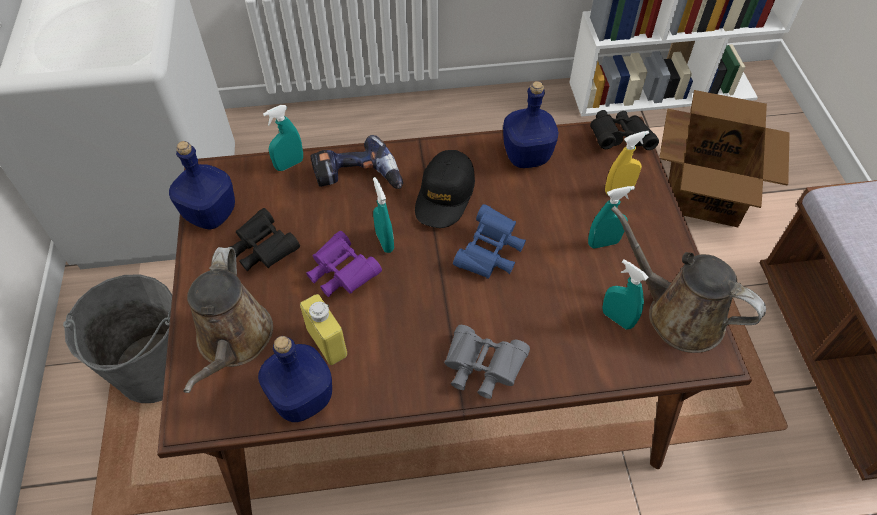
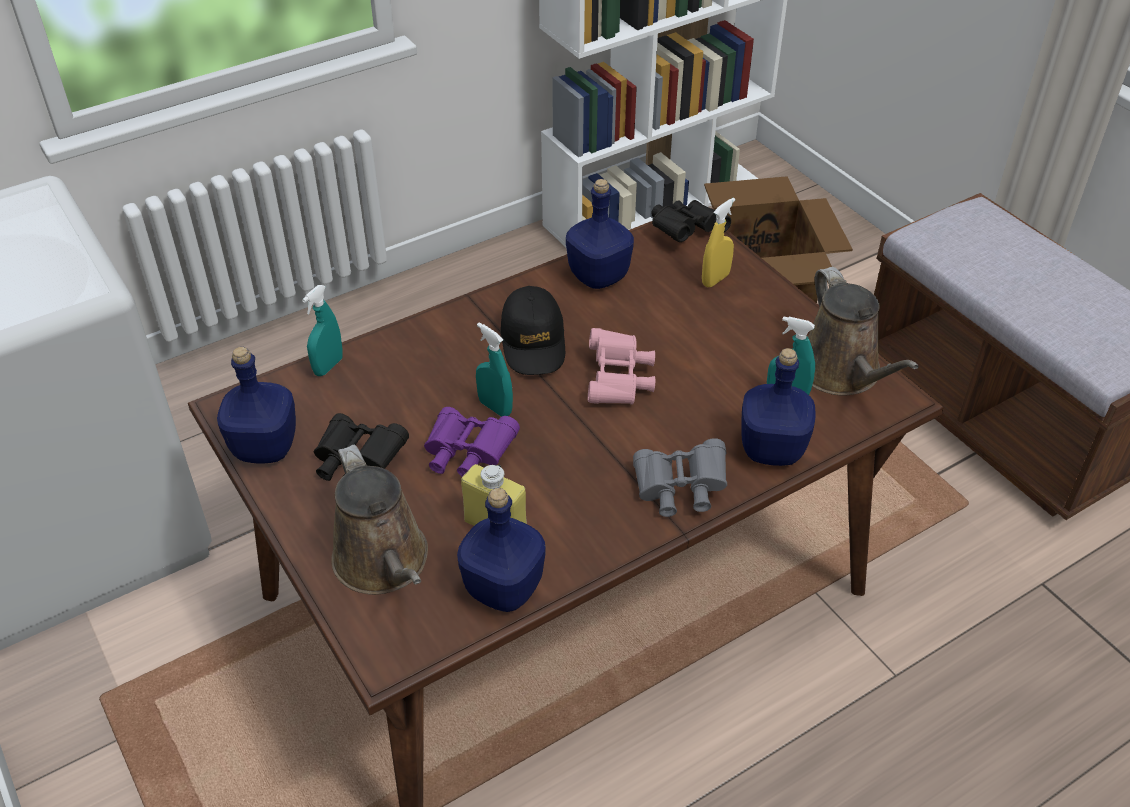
camera: 25 degrees left, 10 degrees down
grey bucket [63,274,172,403] -> none
power drill [310,135,403,189] -> none
blue binoculars [453,204,526,279] -> pink binoculars [588,328,655,405]
turquoise spray bottle [588,186,635,248] -> none
brown watering can [611,206,766,353] -> brown watering can turned 120 degrees counterclockwise [808,267,919,395]
none -> blue bottle [741,348,815,466]

